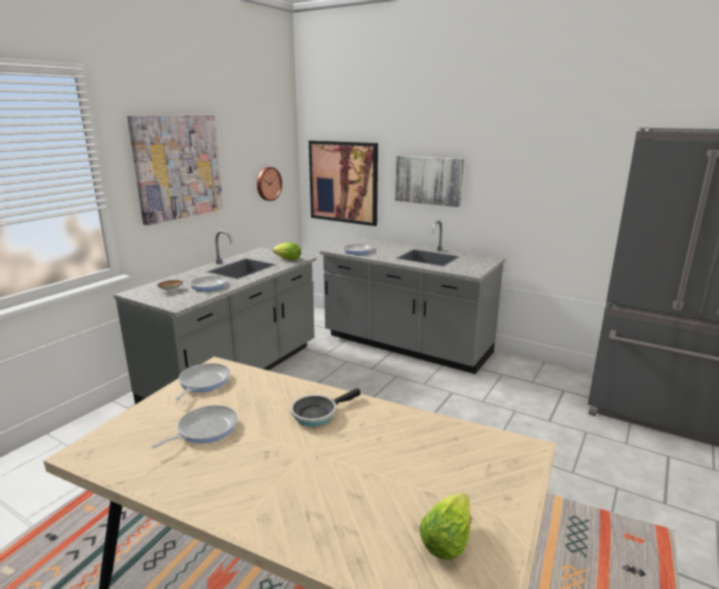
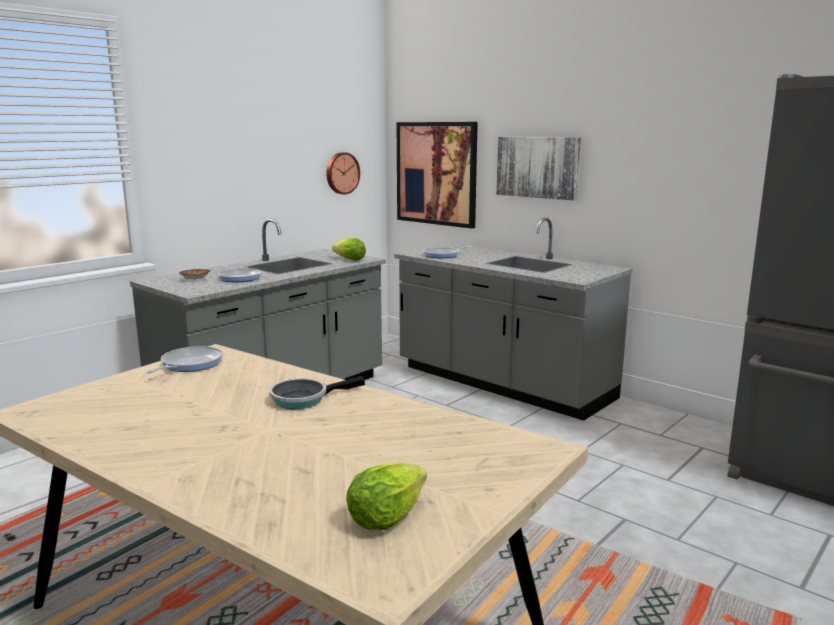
camera: 10 degrees right, 5 degrees down
picture [127,114,223,225] -> none
frying pan [151,405,238,448] -> none

